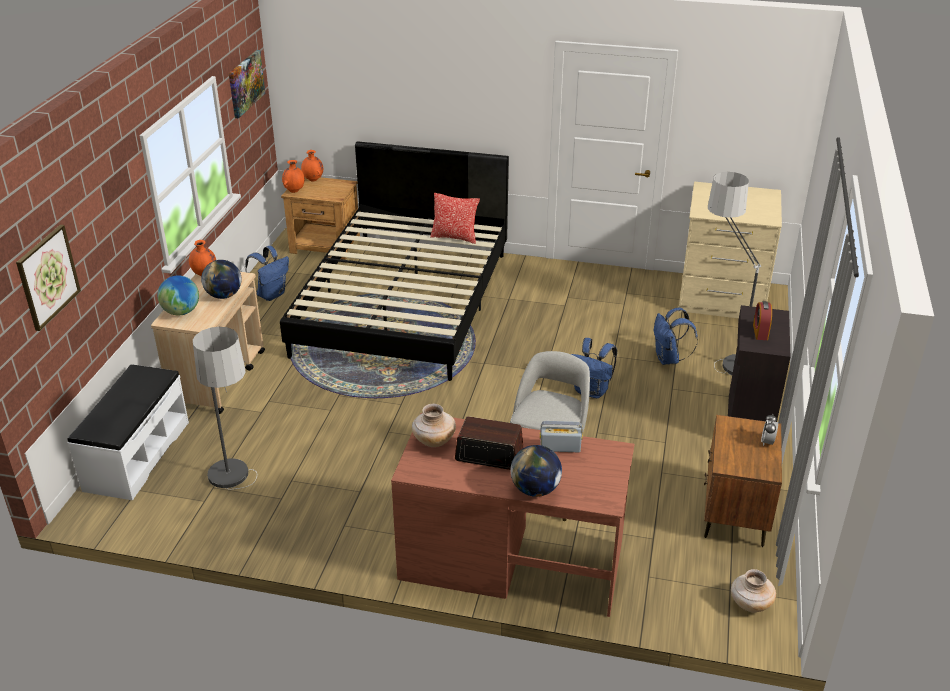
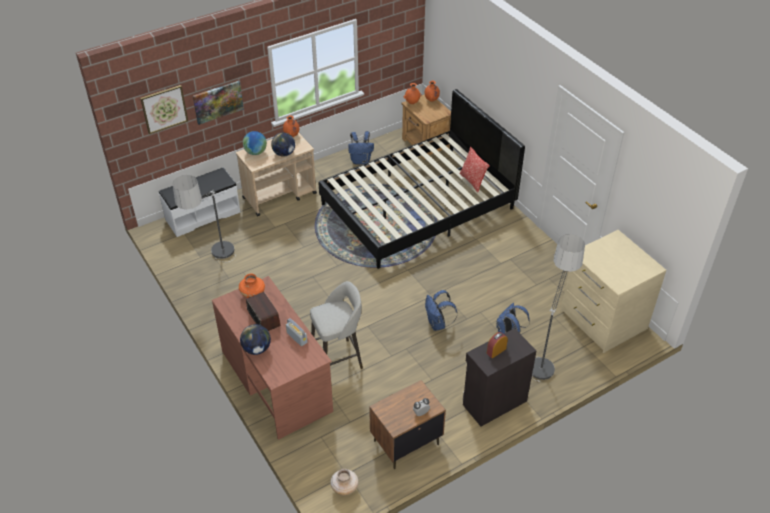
camera: 45 degrees right, 10 degrees up
picture [229,50,265,119] -> picture moved to [193,81,244,125]
beige vase [412,404,456,447] -> orange vase [239,274,265,298]

